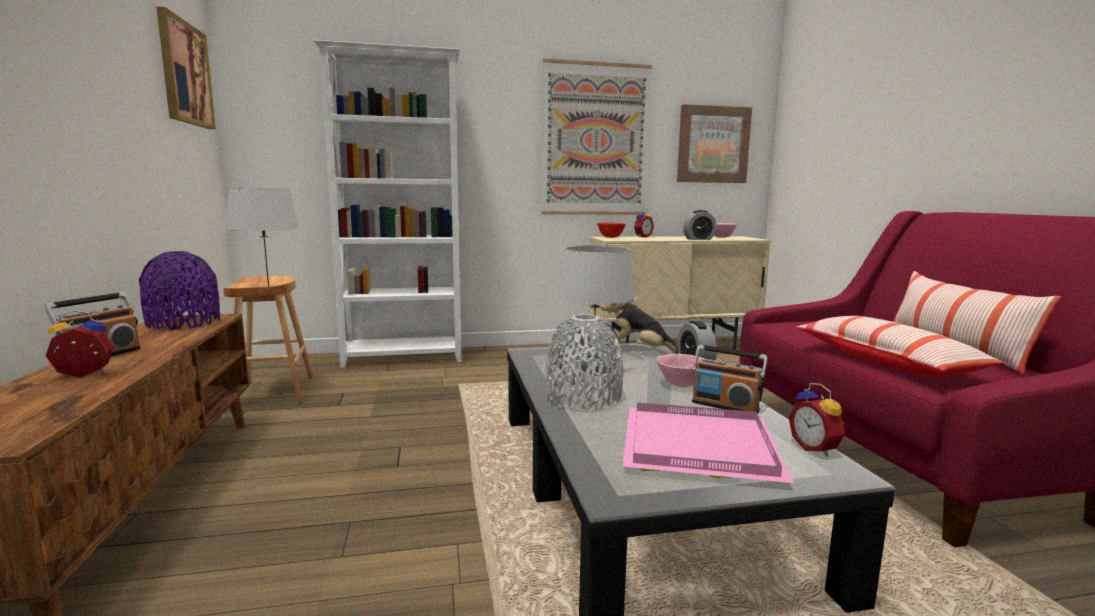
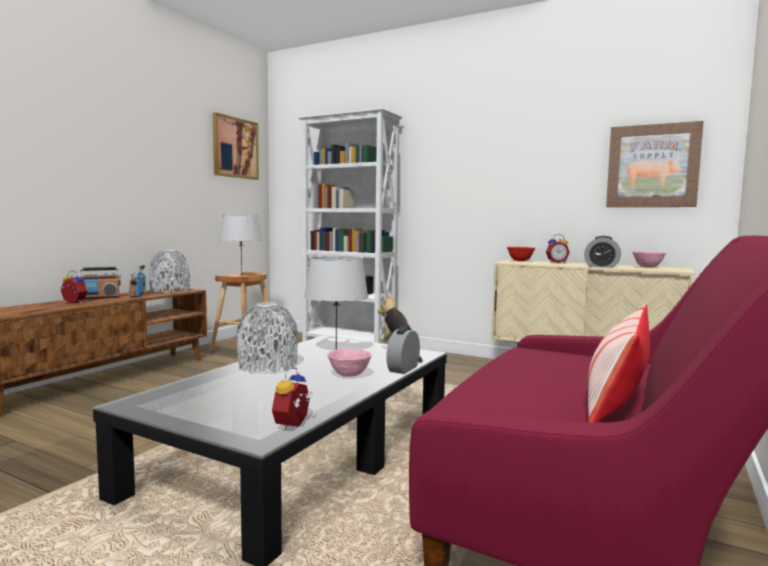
camera: 40 degrees right, 5 degrees down
purple vase [139,251,220,330] -> grey vase [149,250,190,293]
picture [541,59,652,215] -> none
pink tray [622,403,794,483] -> none
radio [692,345,768,414] -> radio moved to [129,265,146,297]
pillow [797,316,1004,377] -> none

